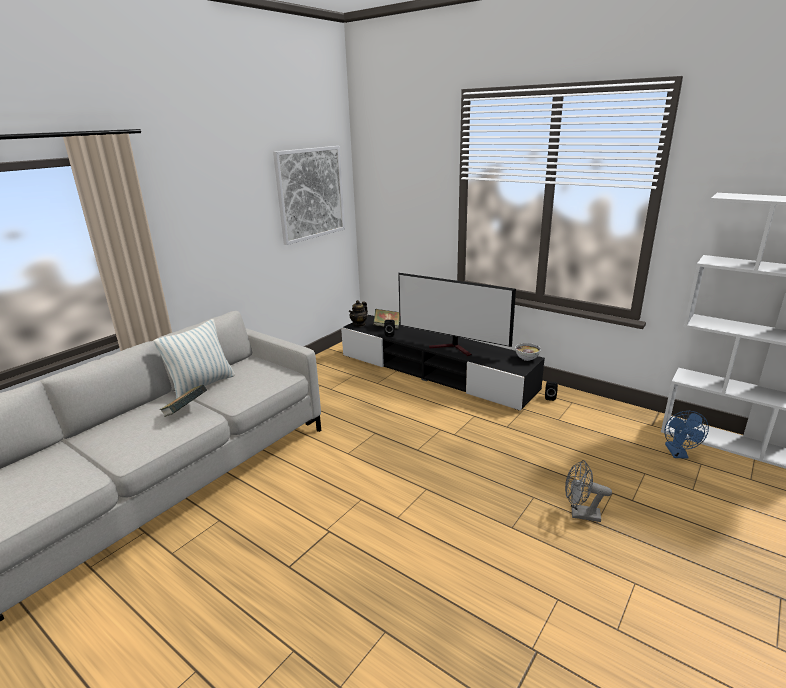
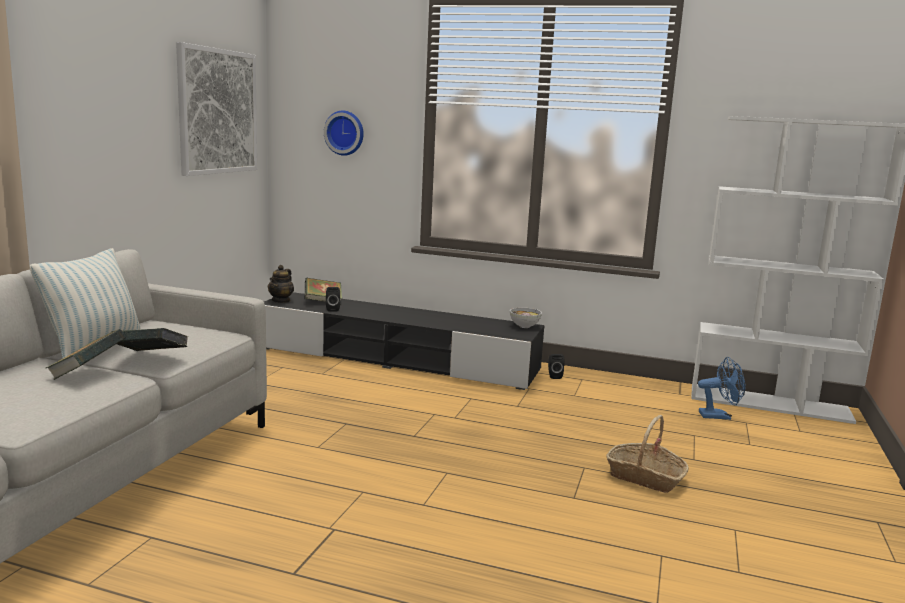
camera: 20 degrees left, 10 degrees down
television [398,273,516,356] -> none
grey fan [565,460,612,522] -> basket [606,415,689,493]
blue fan [665,411,709,459] -> blue fan turned 75 degrees counterclockwise [698,357,745,420]
none -> book [112,328,188,351]
none -> wall clock [324,110,364,156]

